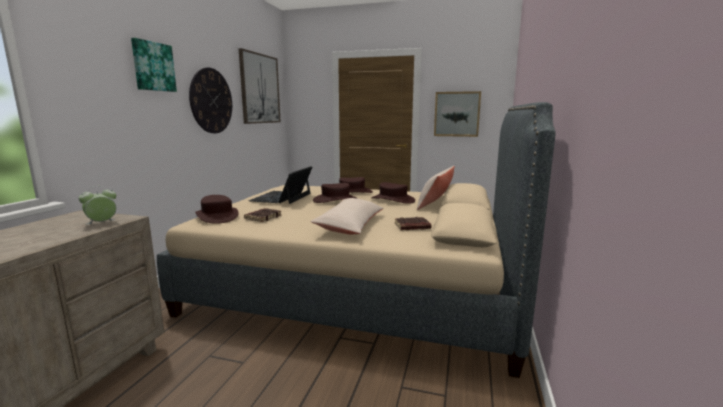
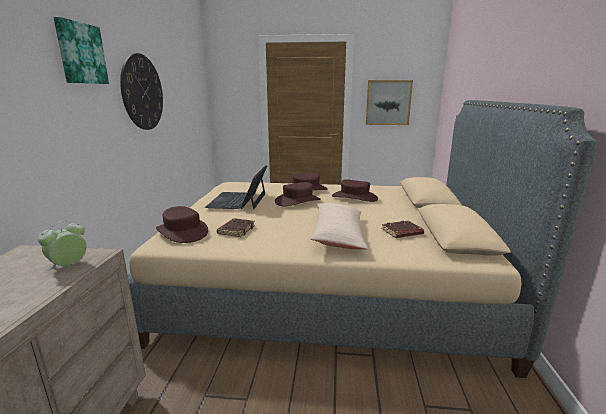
camera: 10 degrees left, 5 degrees up
picture [238,48,281,124] -> none
beige pillow [417,166,455,210] -> none

